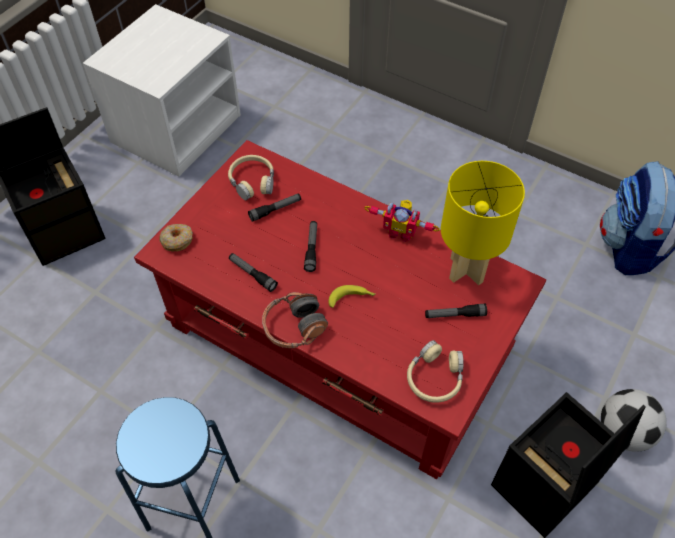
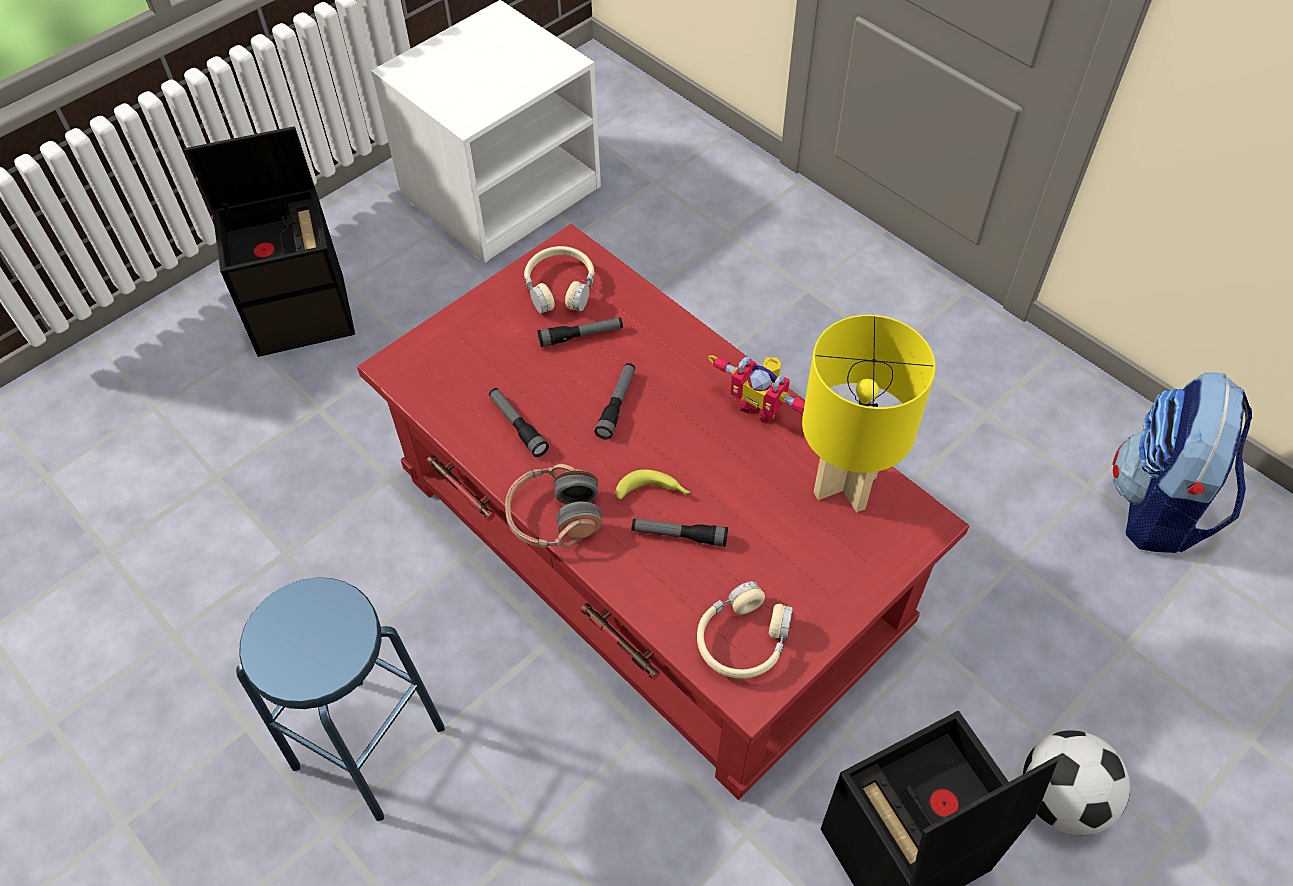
camera: 15 degrees right, 0 degrees up
donut [159,224,193,251] -> none
flashlight [425,304,487,318] -> flashlight moved to [632,519,728,547]

